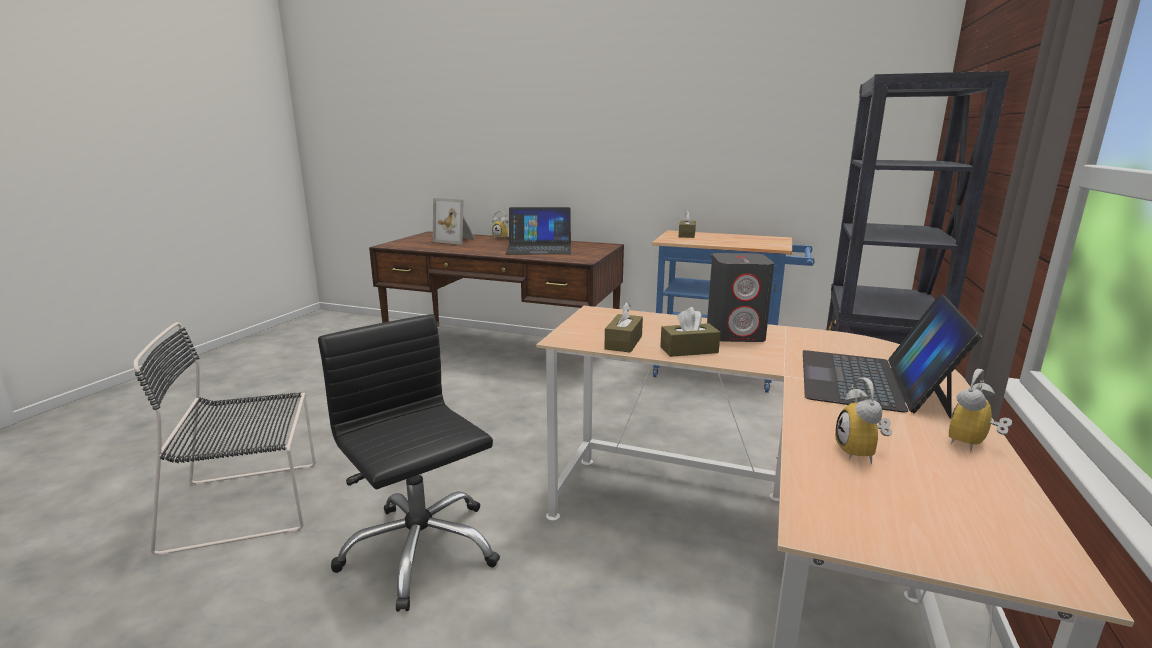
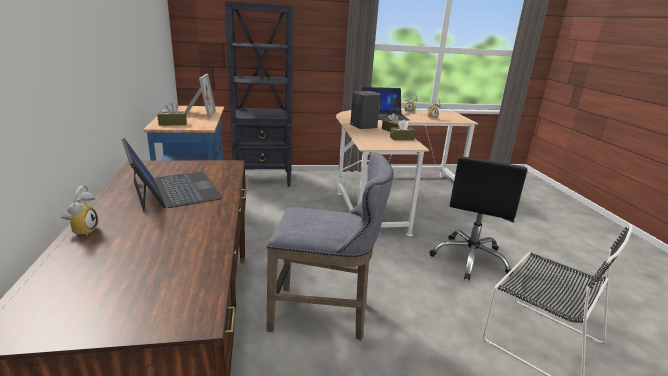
camera: 120 degrees left, 5 degrees up
picture frame [433,198,475,245] -> picture frame moved to [185,74,216,118]
none -> grey stool [267,152,394,340]

